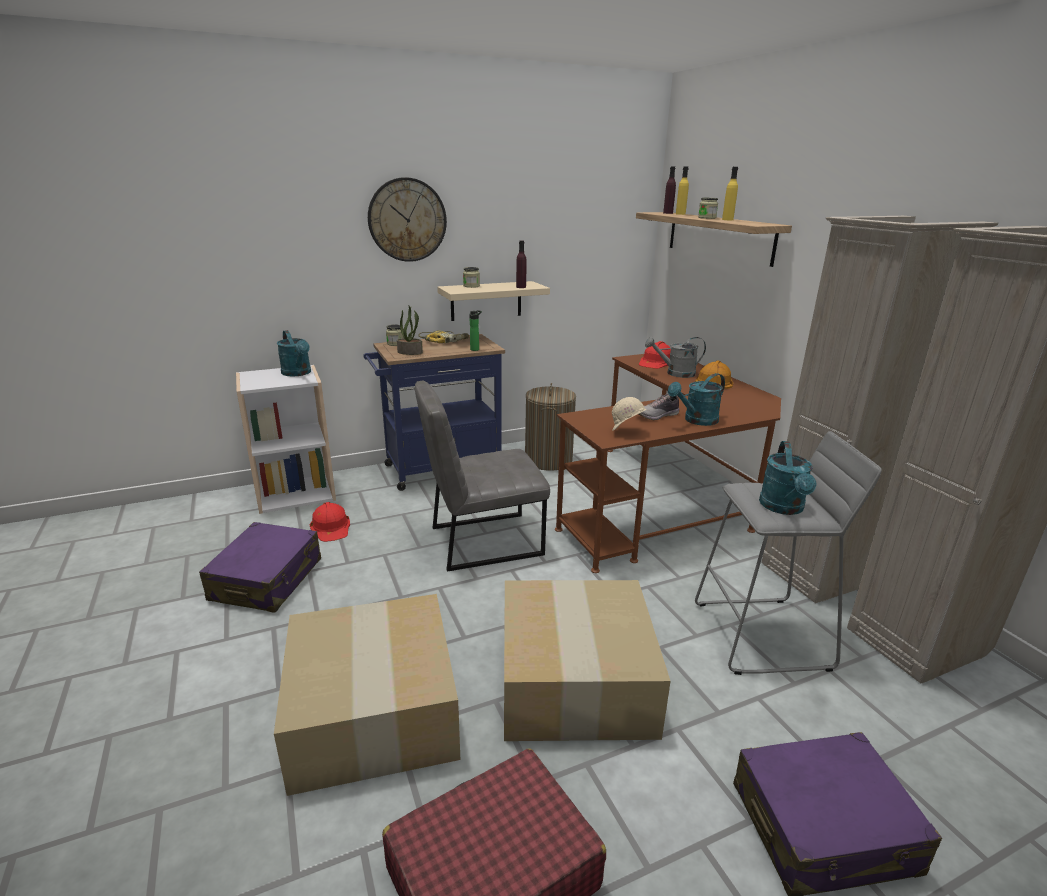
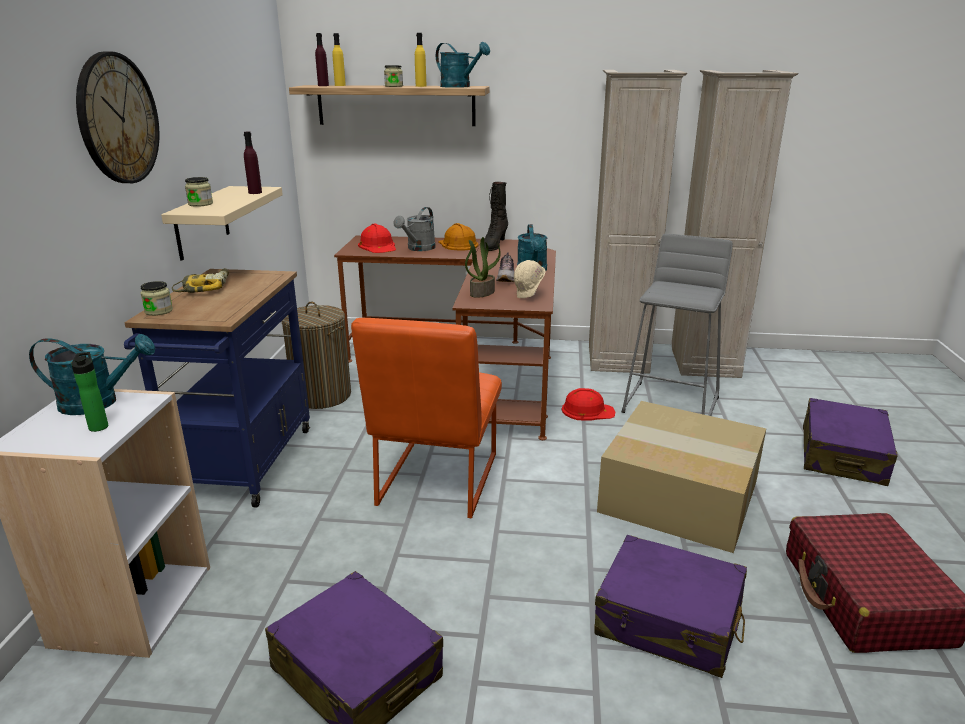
camera: 60 degrees left, 0 degrees up
cardboard box [274,594,460,796] -> purple suitcase [594,535,747,678]
red hard hat [310,502,350,542] -> red hard hat moved to [562,388,615,421]
potted plant [397,305,423,355] -> potted plant moved to [465,237,501,298]
grey chair [415,380,550,572] -> orange chair [351,318,502,518]
bottle [469,310,482,351] -> bottle moved to [71,352,108,432]
turquoise watering can [759,441,817,515] -> turquoise watering can moved to [436,42,490,88]
none -> black boot [484,182,508,251]

